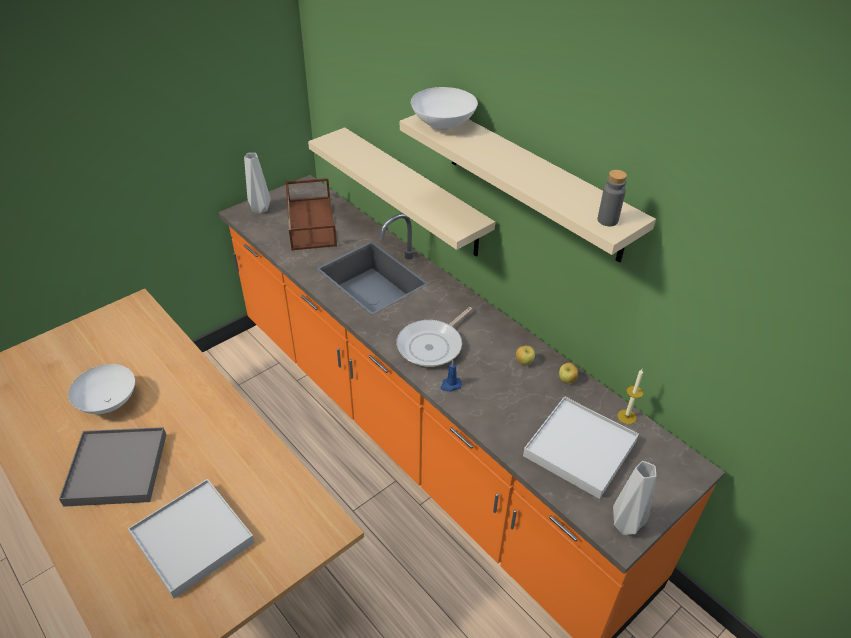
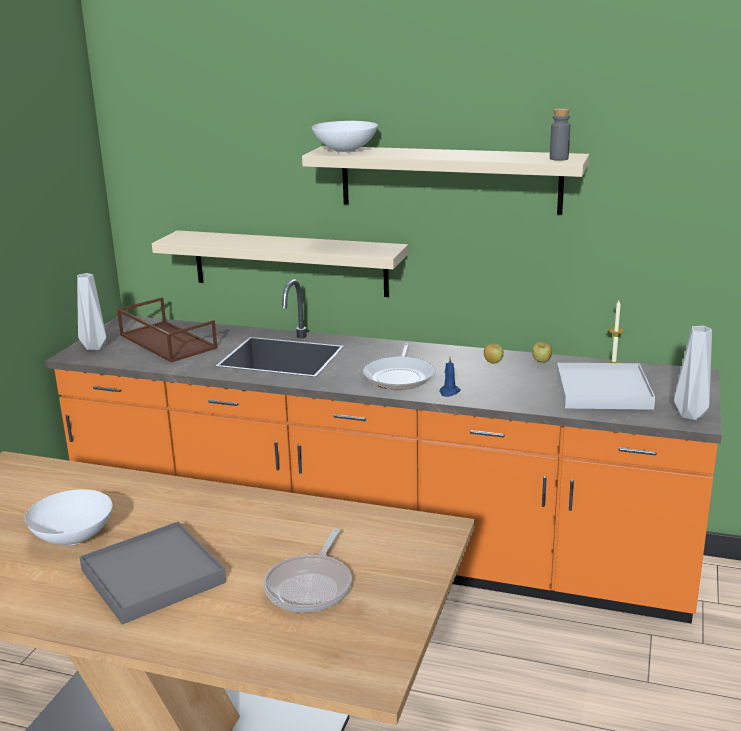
camera: 30 degrees left, 20 degrees down
white tray [128,479,255,599] -> frying pan [264,529,352,612]

